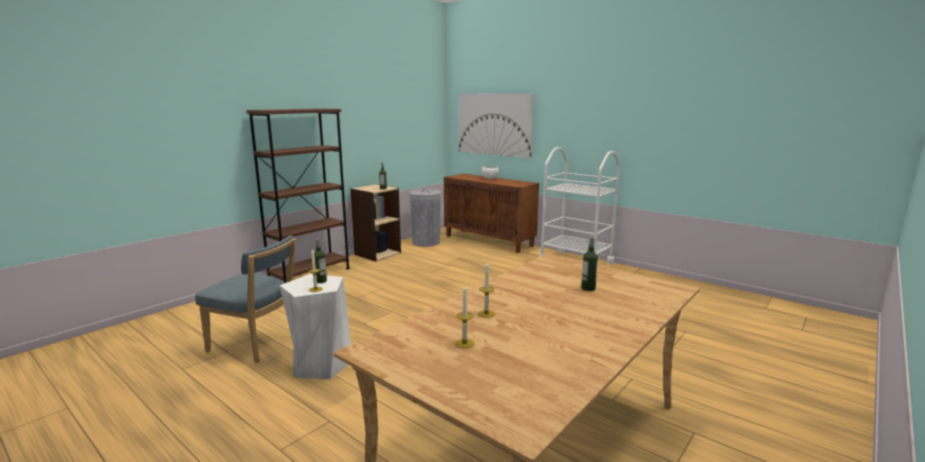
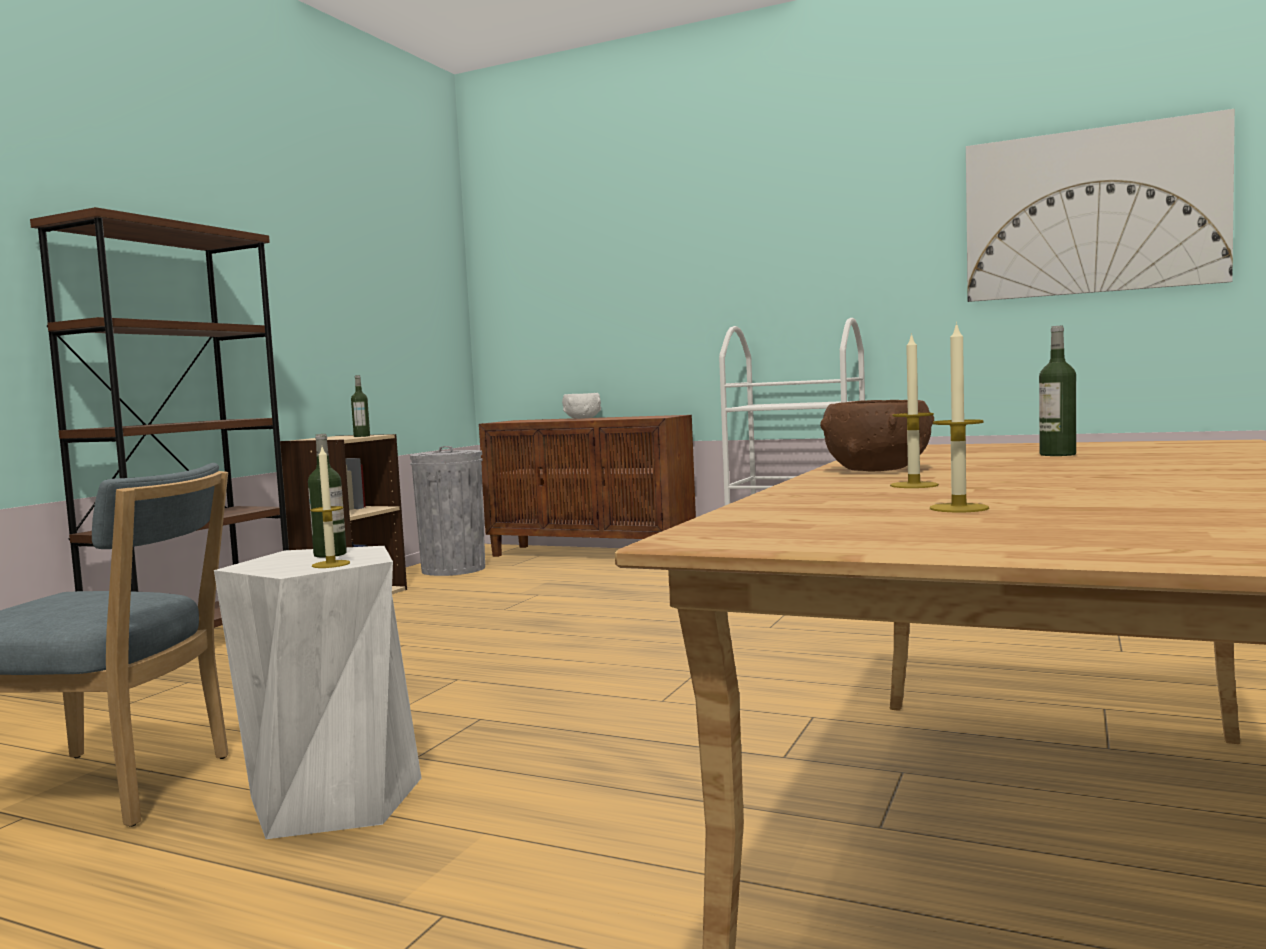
camera: 15 degrees left, 10 degrees down
picture [459,93,535,159] -> picture moved to [966,109,1235,302]
none -> brown bowl [820,400,934,471]

